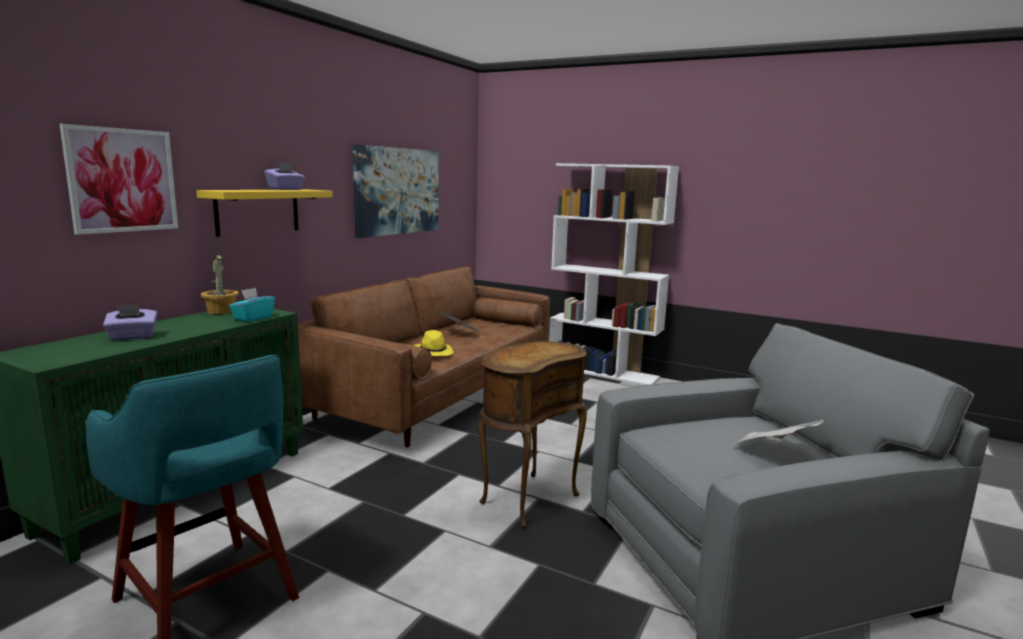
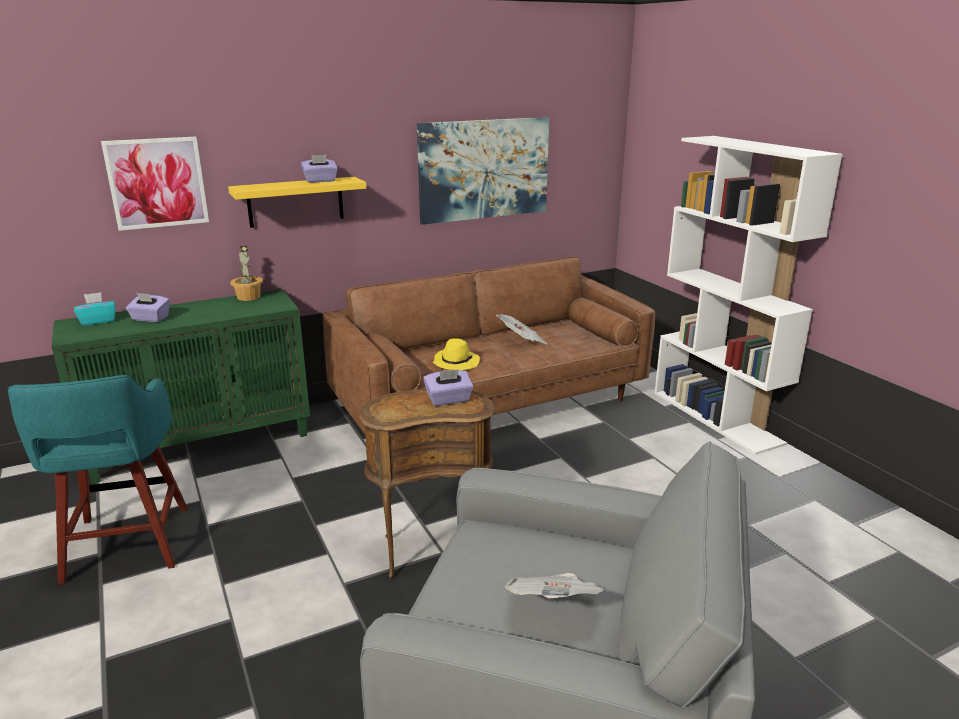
camera: 35 degrees right, 10 degrees up
turquoise tissue box [229,288,275,322] -> turquoise tissue box moved to [74,292,116,326]
none -> purple tissue box [423,369,473,406]

